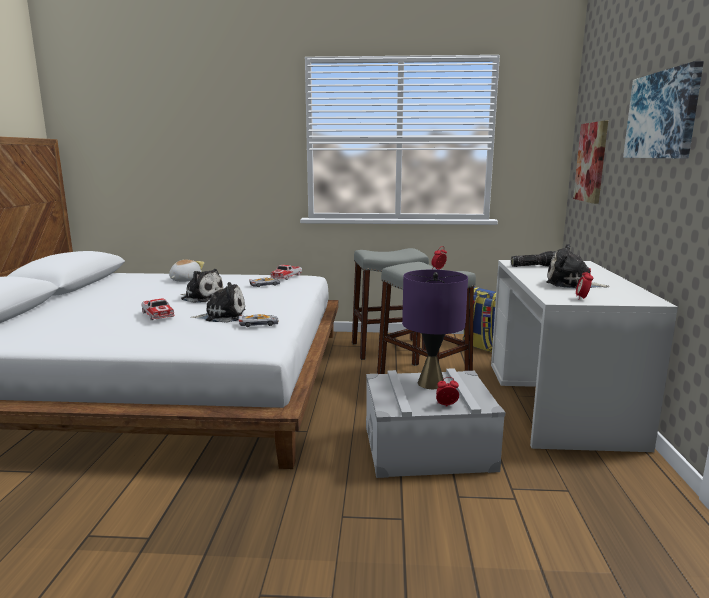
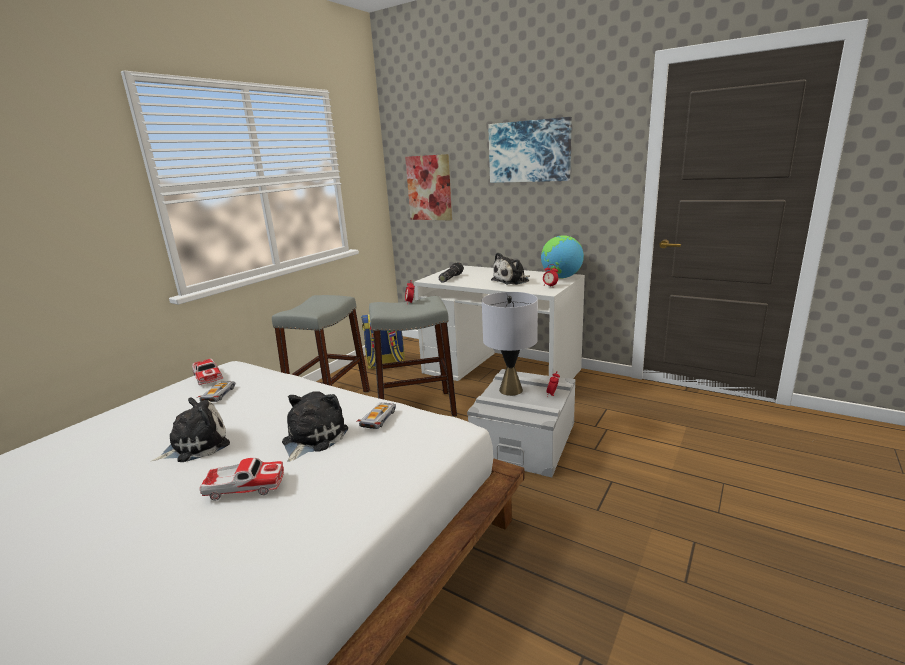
camera: 60 degrees left, 5 degrees up
plush toy [169,260,204,282] -> none
purple table lamp [402,270,468,389] -> grey table lamp [482,292,538,396]
none -> globe [541,235,584,278]

